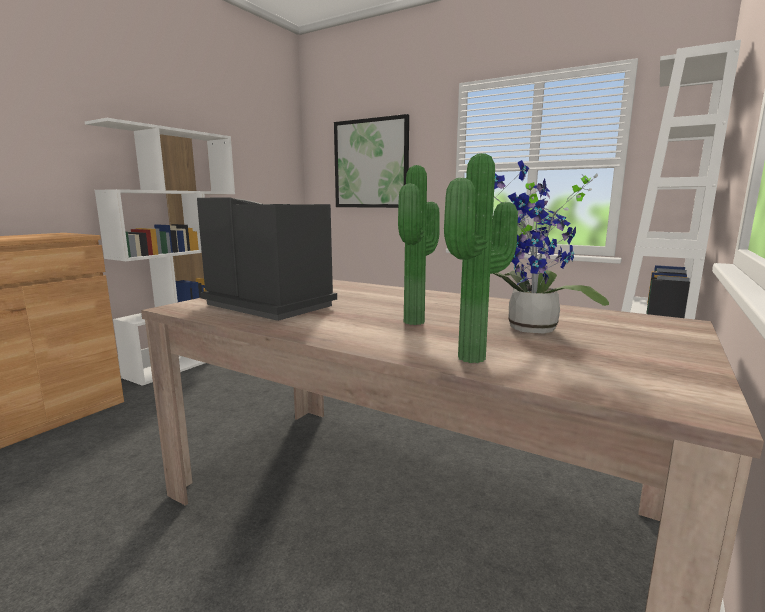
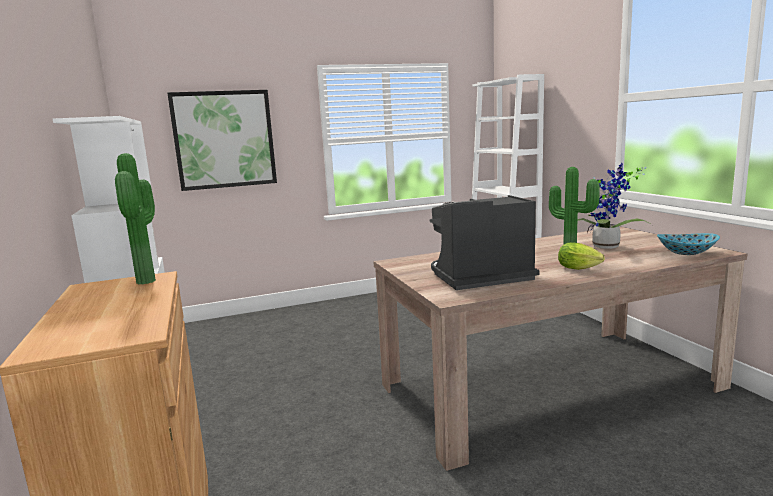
camera: 50 degrees left, 0 degrees up
potted plant [444,153,518,363] -> potted plant moved to [115,153,156,284]
none -> lettuce [558,242,605,270]
none -> bowl [657,233,720,255]

